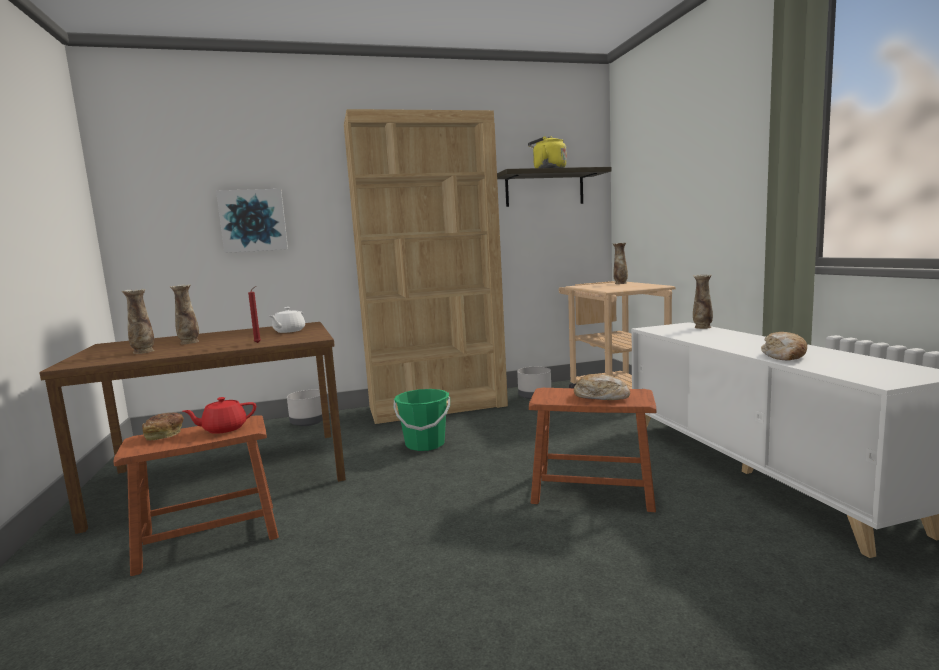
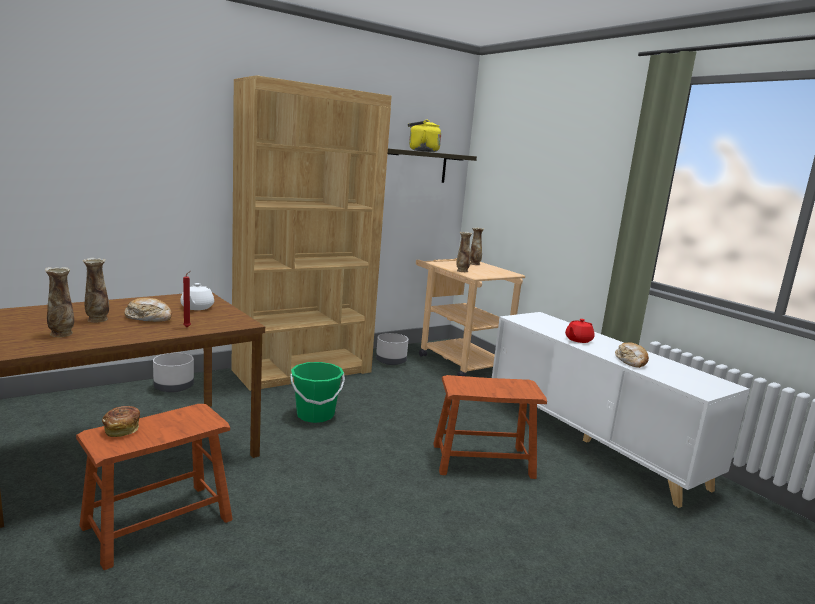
camera: 20 degrees left, 5 degrees up
red teapot [183,397,256,434] -> red teapot moved to [565,319,595,343]
picture [216,189,288,253] -> none
bread [574,374,630,400] -> bread moved to [124,298,172,322]
vase [693,274,713,329] -> vase moved to [457,232,472,272]

